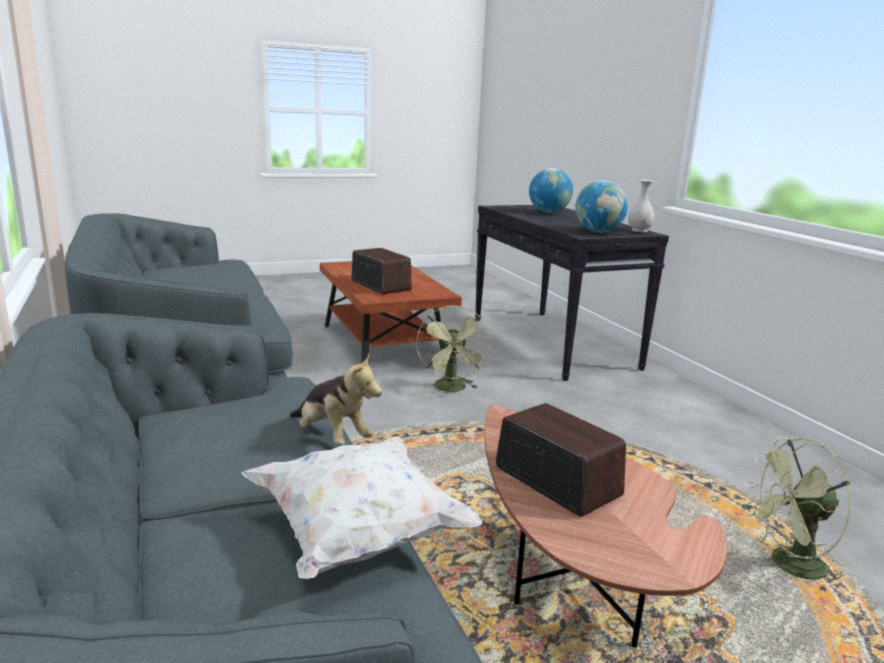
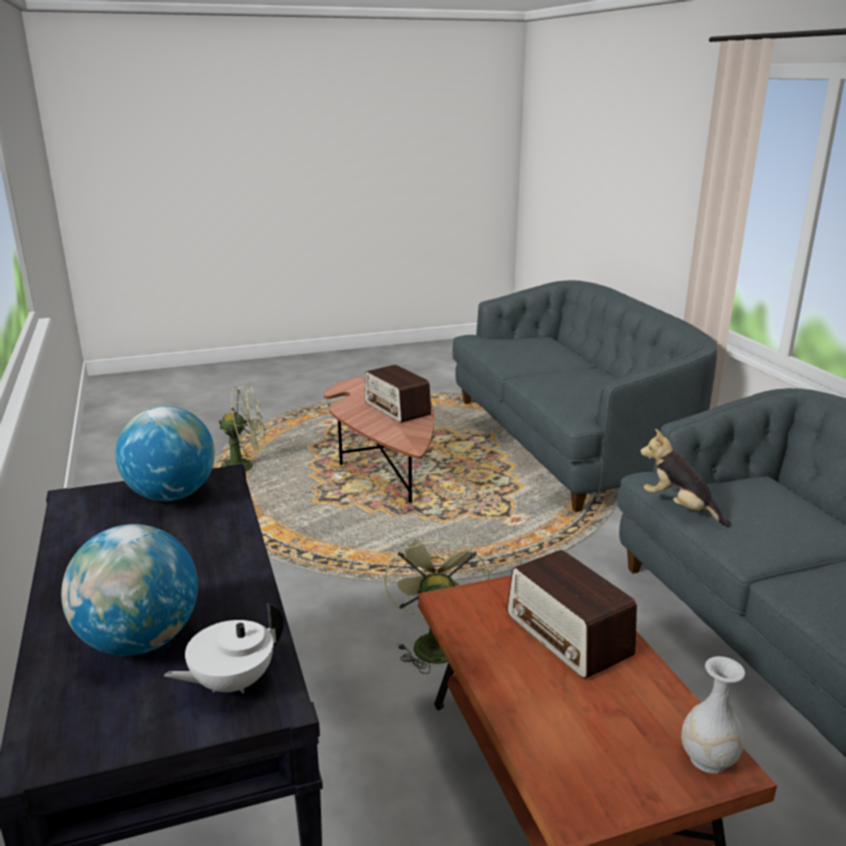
camera: 175 degrees left, 5 degrees up
white pillow [242,436,483,579] -> none
plush toy [290,354,382,445] -> plush toy moved to [640,429,731,527]
white vase [628,180,655,232] -> white vase moved to [681,656,745,774]
none -> white teapot [164,603,284,694]

